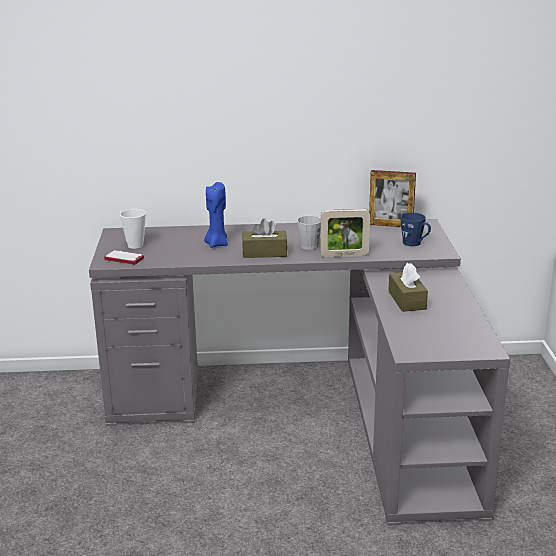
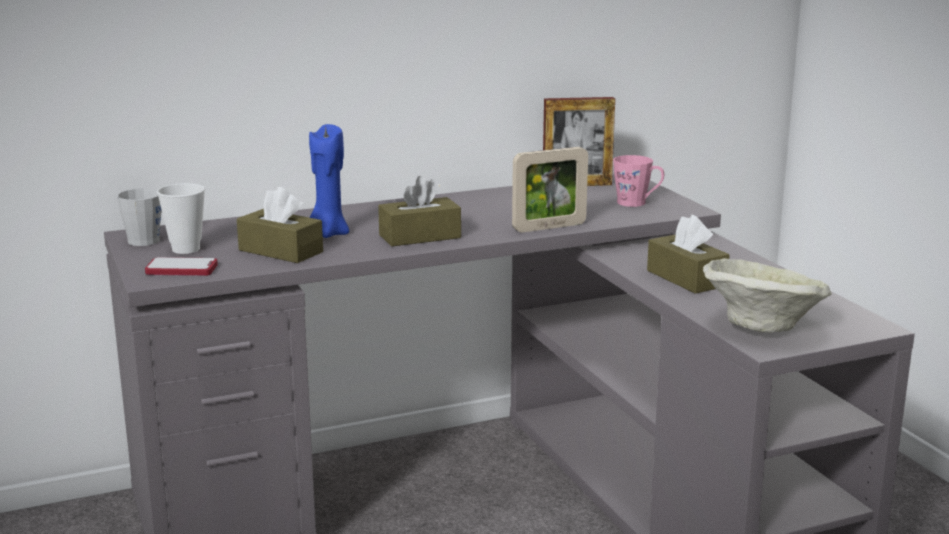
camera: 20 degrees left, 5 degrees down
grey mug [297,216,321,250] -> grey mug moved to [117,188,161,246]
blue mug [401,213,431,246] -> pink mug [613,155,664,207]
none -> brown tissue box [237,187,323,263]
none -> beige bowl [703,258,832,333]

